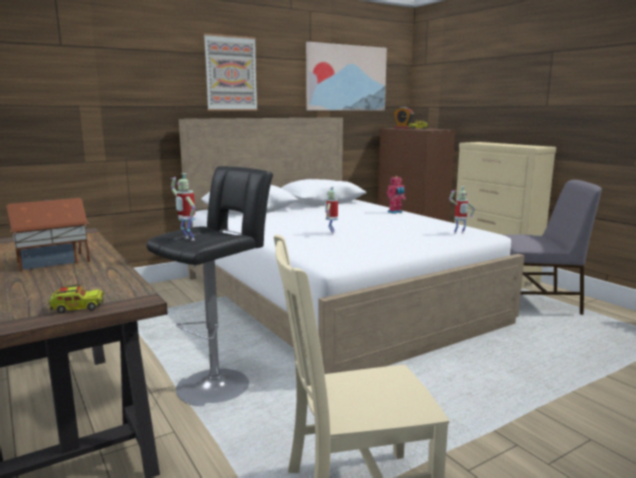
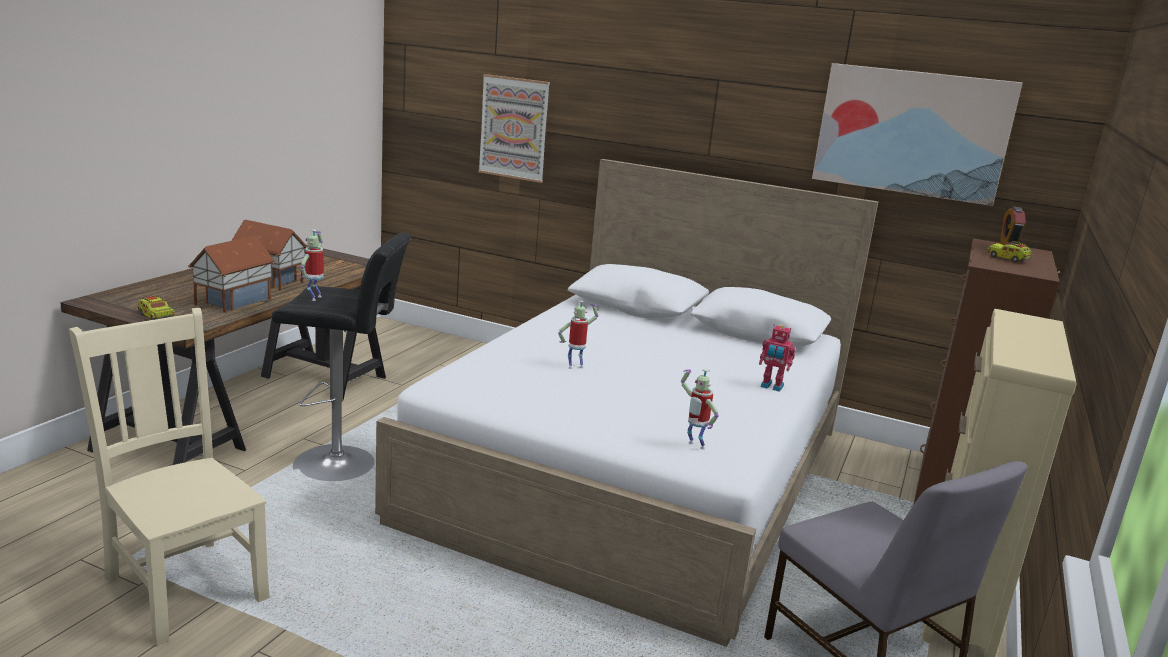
camera: 55 degrees right, 5 degrees up
picture [204,33,258,111] -> picture moved to [478,74,550,183]
none -> toy house [188,235,275,313]

